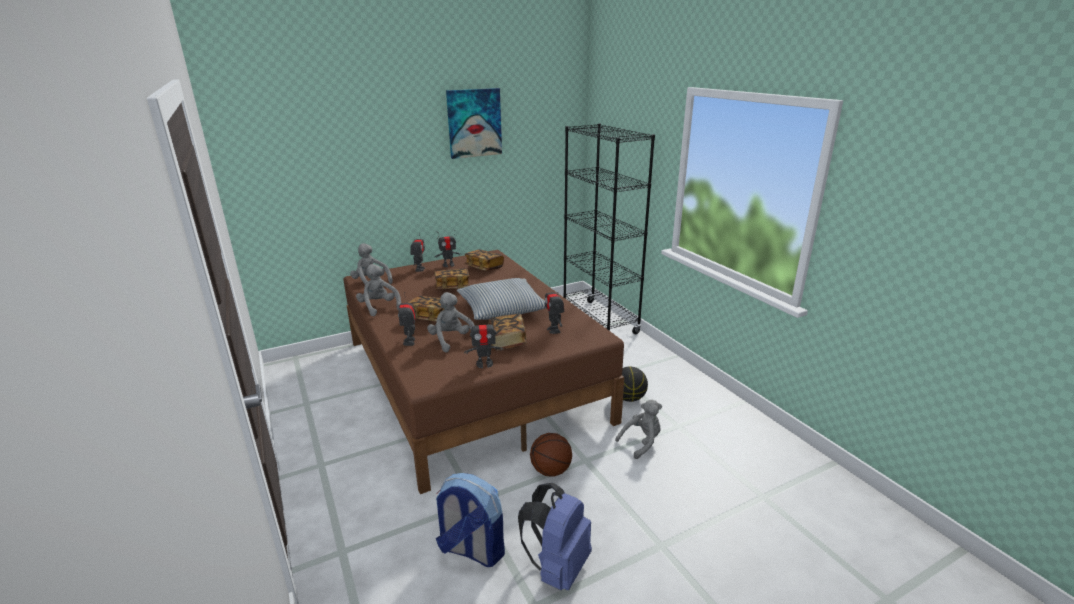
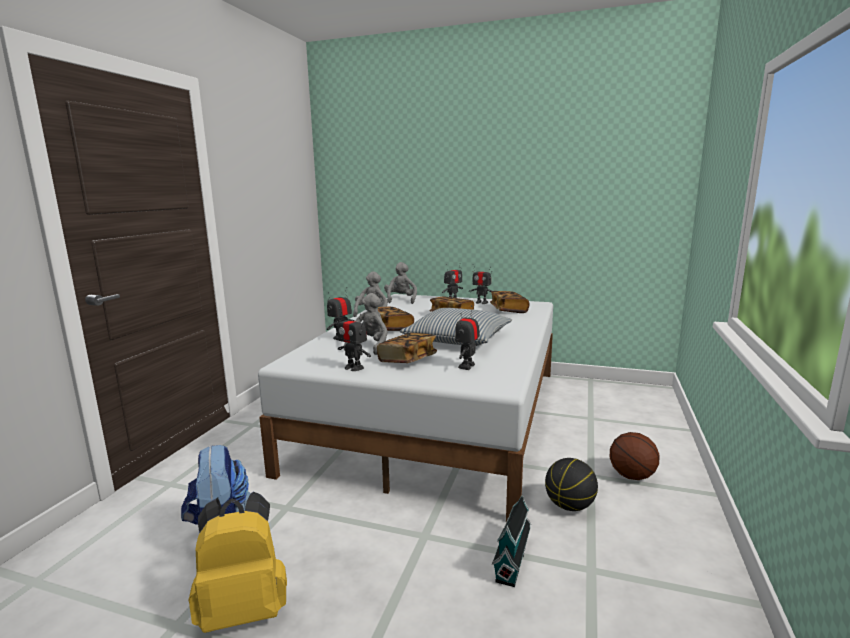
camera: 45 degrees right, 10 degrees down
brown bed [344,250,624,494] -> white bed [258,294,553,522]
picture [446,88,502,159] -> none
blue backpack [518,483,592,590] -> yellow backpack [188,492,287,633]
basketball [530,433,572,477] -> basketball moved to [610,432,660,480]
black bookcase [563,123,655,334] -> none
grey plush toy [615,400,662,459] -> toy house [492,494,532,587]

